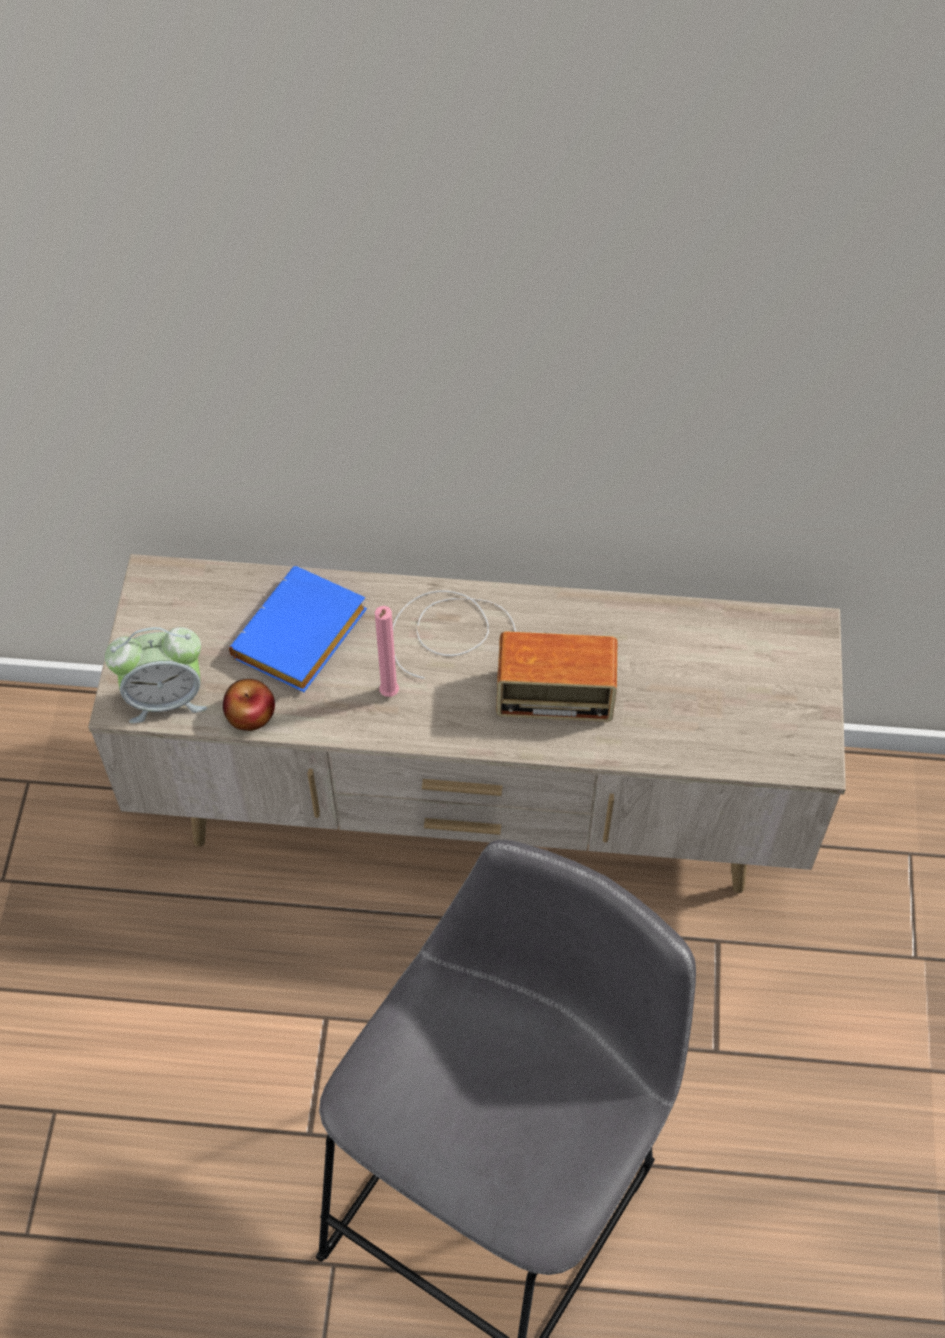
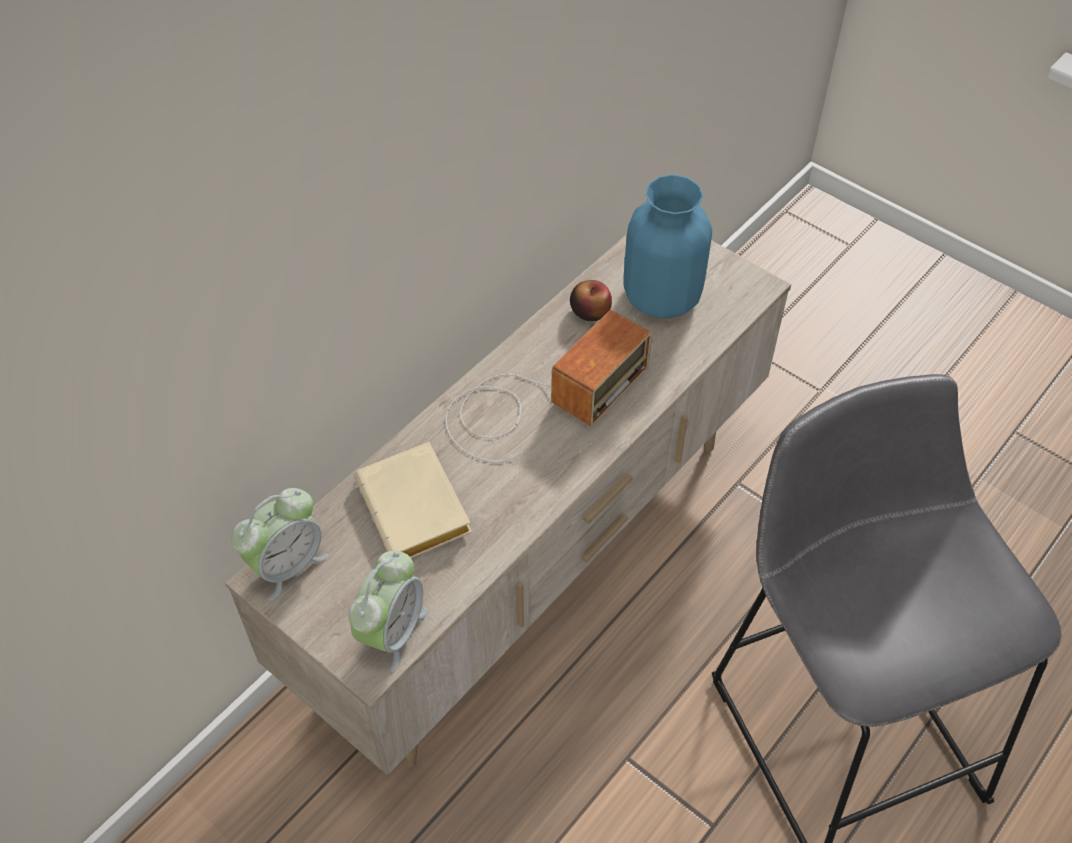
camera: 55 degrees left, 5 degrees down
apple [223,679,275,731] -> apple moved to [570,280,612,321]
blue book [229,566,367,692] -> beige book [354,442,472,558]
pink candle [375,606,399,697] -> none
none -> alarm clock [231,488,329,600]
none -> blue vase [623,174,712,319]

